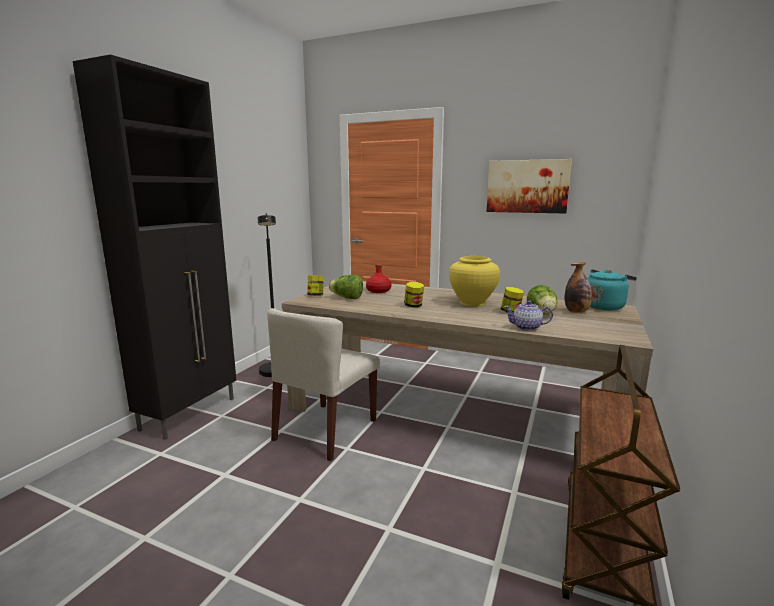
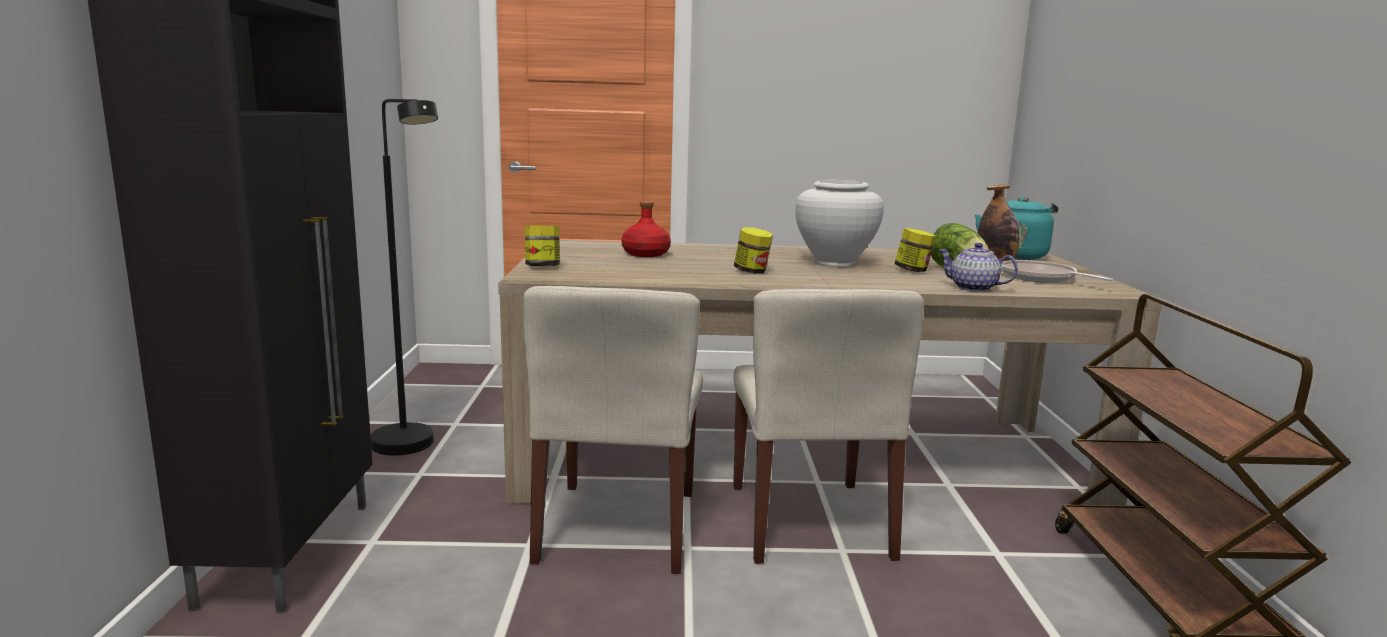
camera: 25 degrees left, 0 degrees up
lettuce [329,274,363,299] -> none
yellow vase [449,256,500,307] -> white vase [795,179,884,267]
picture [487,159,572,214] -> none
teapot [504,300,553,331] -> teapot turned 45 degrees clockwise [938,243,1018,292]
none -> beige chair [733,289,924,564]
none -> frying pan [1001,260,1113,283]

